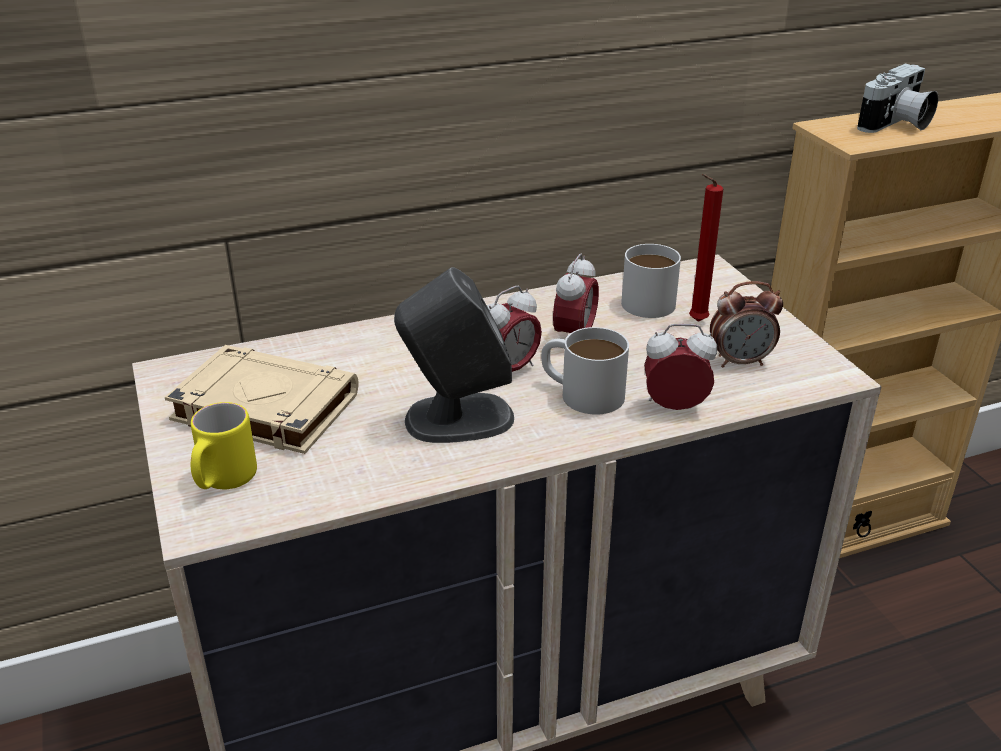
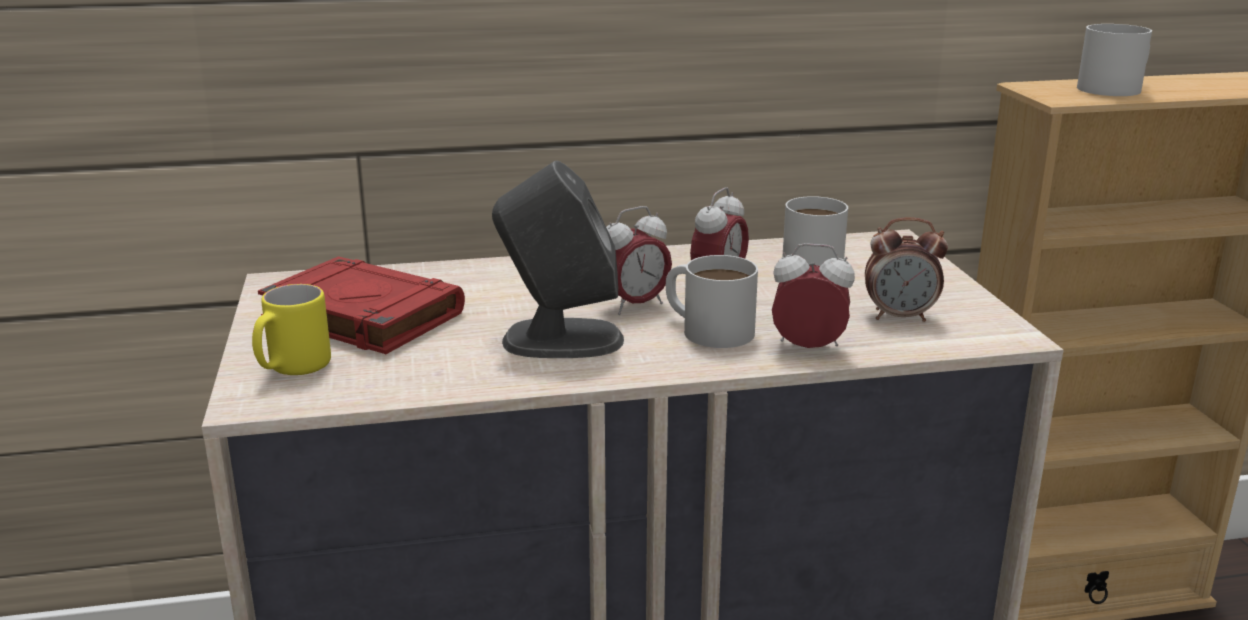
camera: 10 degrees right, 10 degrees down
beige book [165,345,358,454] -> red book [258,256,465,354]
red candle [689,174,724,322] -> none
camera [857,64,938,133] -> white mug [1077,24,1152,96]

